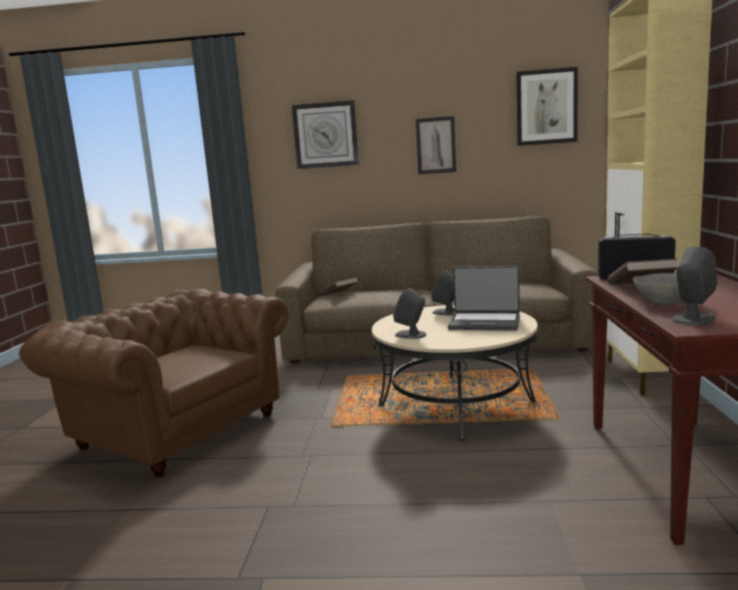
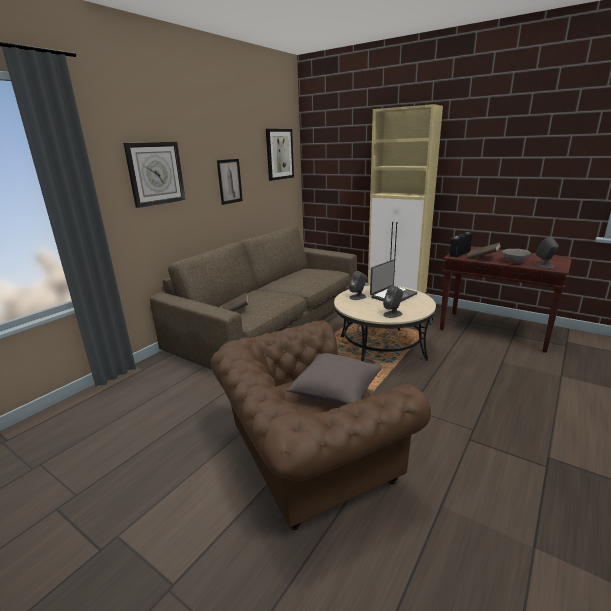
camera: 60 degrees left, 10 degrees up
none -> grey pillow [286,353,382,406]

